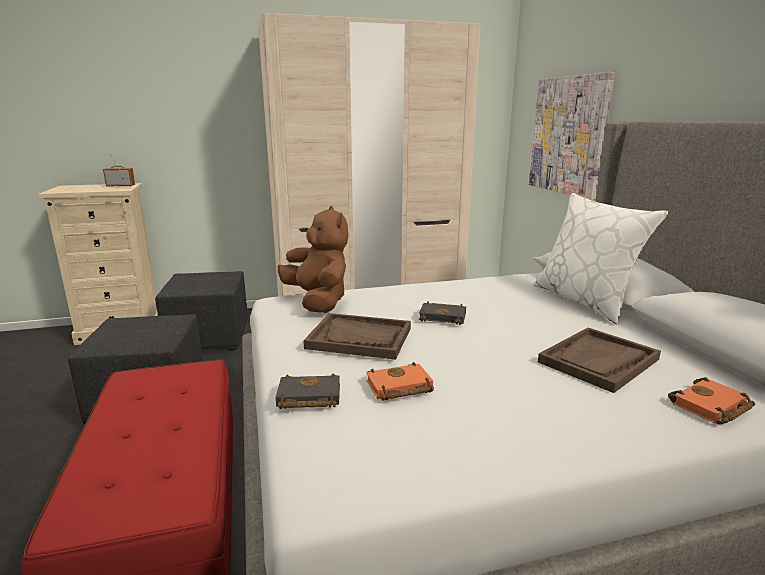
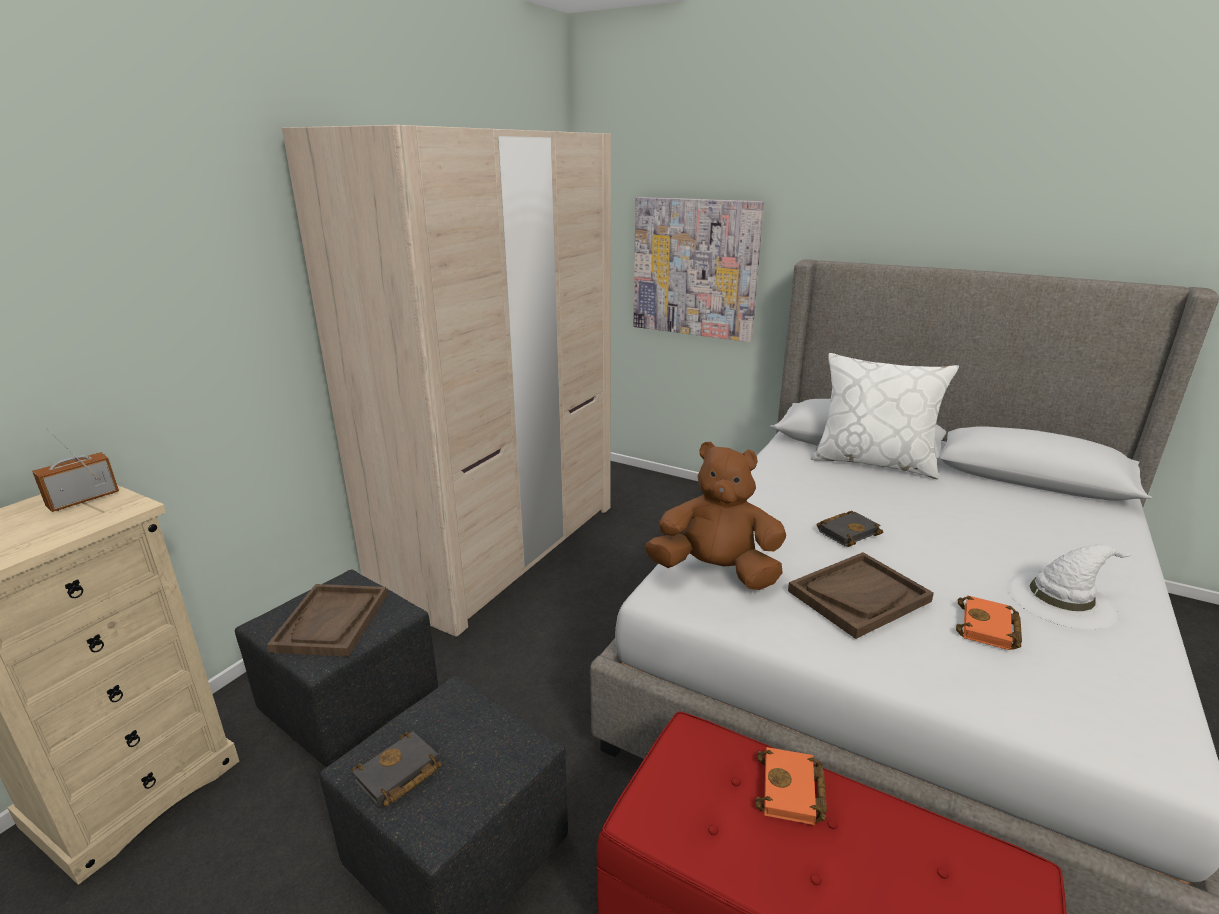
camera: 45 degrees left, 5 degrees up
black book [276,373,340,409] -> black book moved to [352,731,442,807]
brown tray [538,328,661,393] -> brown tray moved to [267,584,387,657]
orange book [668,377,755,425] -> orange book moved to [755,747,827,825]
none -> white hat [1006,544,1132,630]

